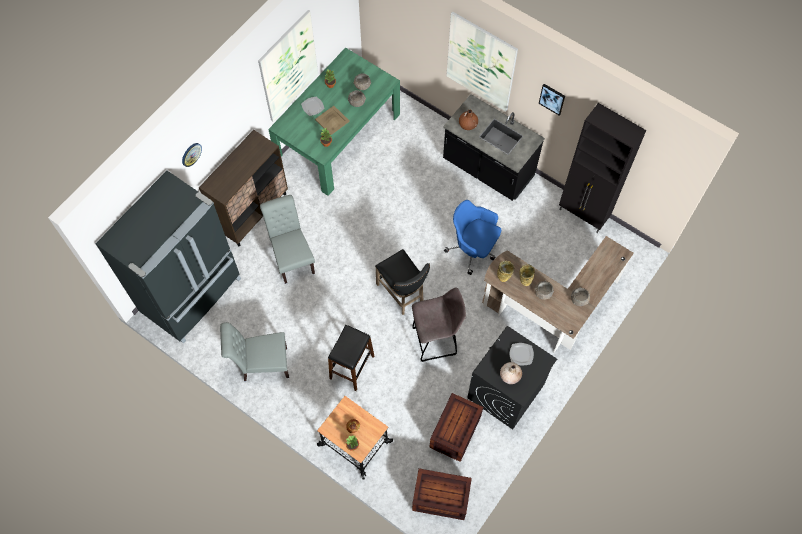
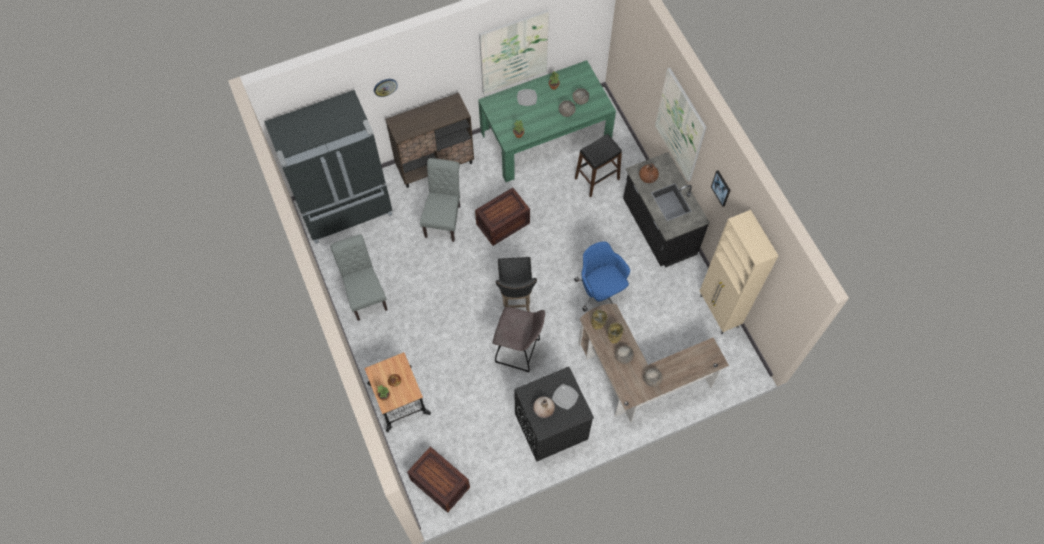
camera: 30 degrees right, 0 degrees up
grey chair [220,322,289,381] -> grey chair turned 45 degrees clockwise [330,234,388,321]
beige tray [315,106,350,135] -> none
black stool [328,325,374,391] -> black stool moved to [575,134,622,197]
crate [429,393,483,462] -> crate moved to [475,187,530,246]
black cabinet [559,103,646,233] -> beige cabinet [700,210,779,334]

